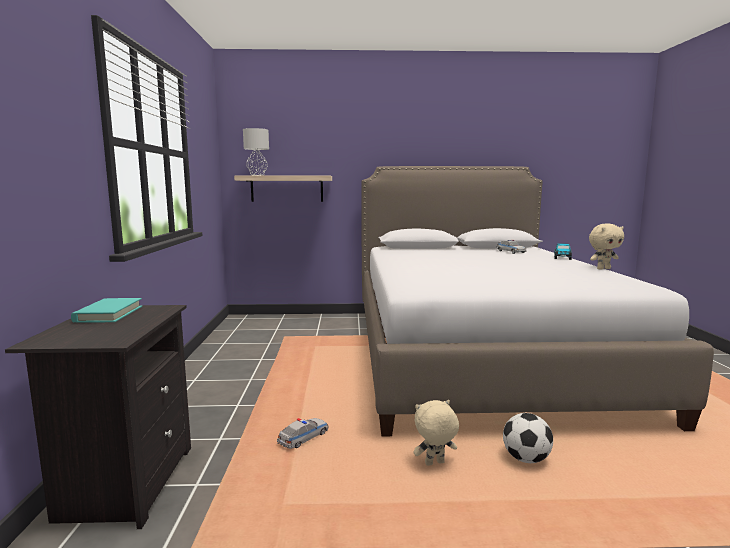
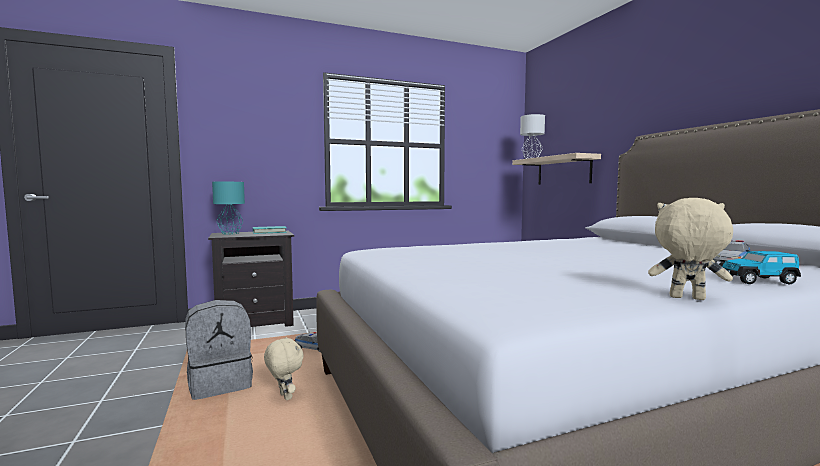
camera: 70 degrees right, 5 degrees down
football [503,413,553,463] -> none
beige plush toy [589,224,624,270] -> beige plush toy turned 150 degrees clockwise [648,198,733,300]
none -> grey backpack [185,300,253,400]
none -> turquoise table lamp [212,182,245,234]

